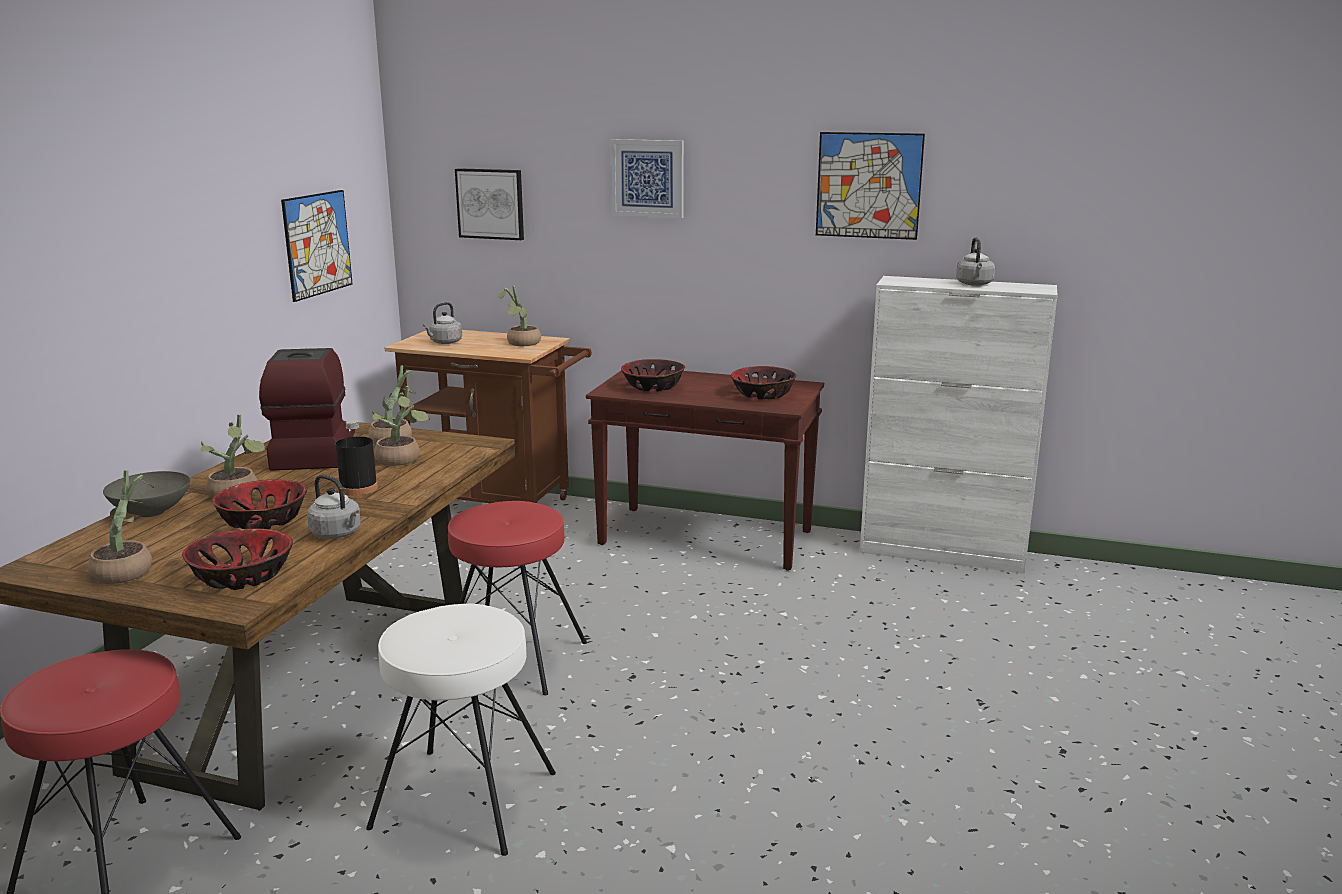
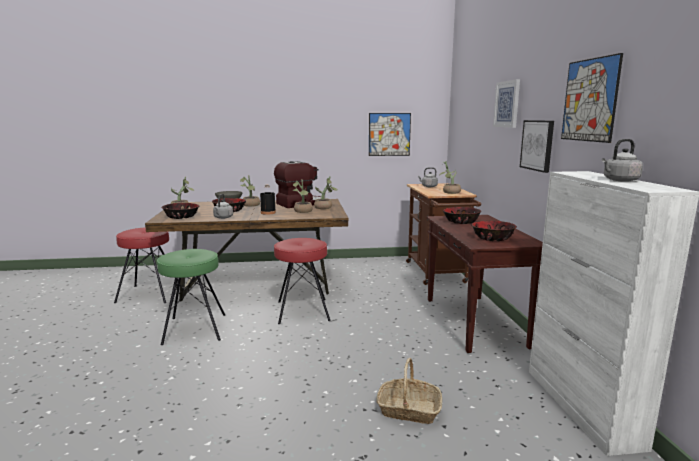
camera: 65 degrees right, 5 degrees down
white stool [366,604,556,856] -> green stool [157,249,225,345]
picture [455,168,524,240] -> picture moved to [520,120,554,173]
none -> basket [376,358,442,424]

